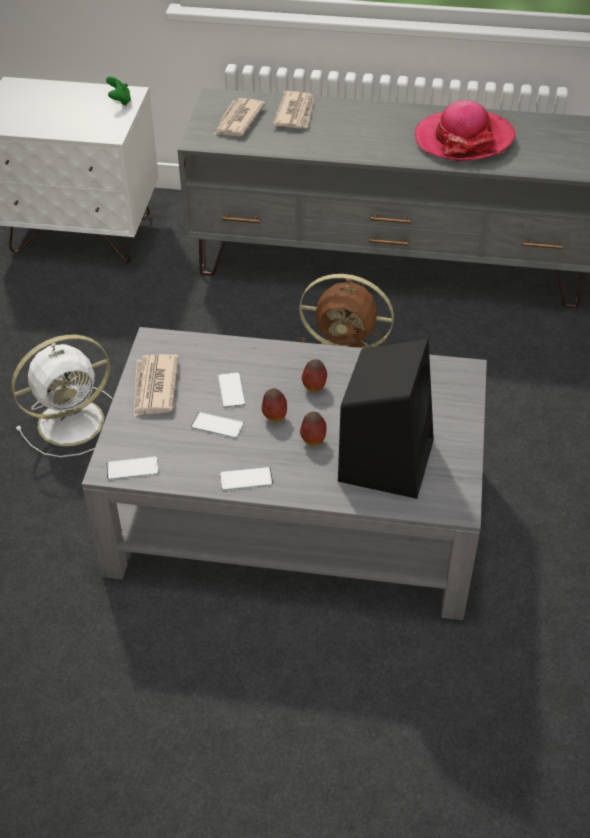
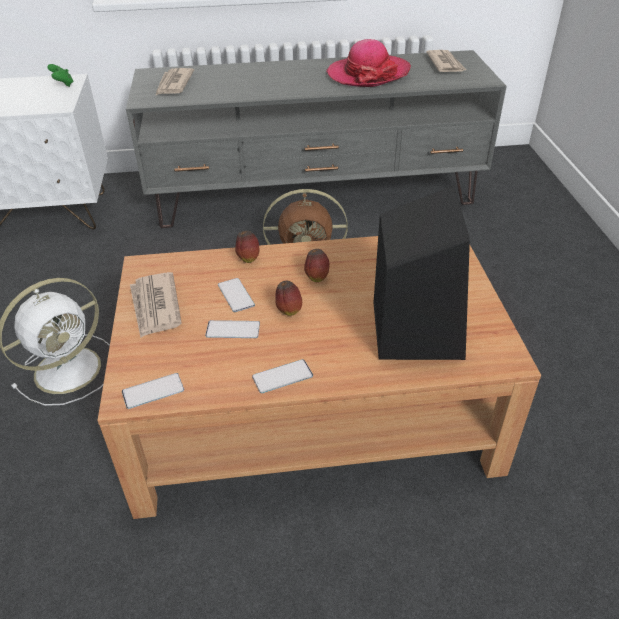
camera: 15 degrees left, 5 degrees down
grey coffee table [82,327,487,620] -> brown coffee table [97,236,541,519]
newspaper [273,91,314,129] -> newspaper moved to [426,50,466,72]
apple [300,412,327,446] -> apple moved to [235,231,259,263]

